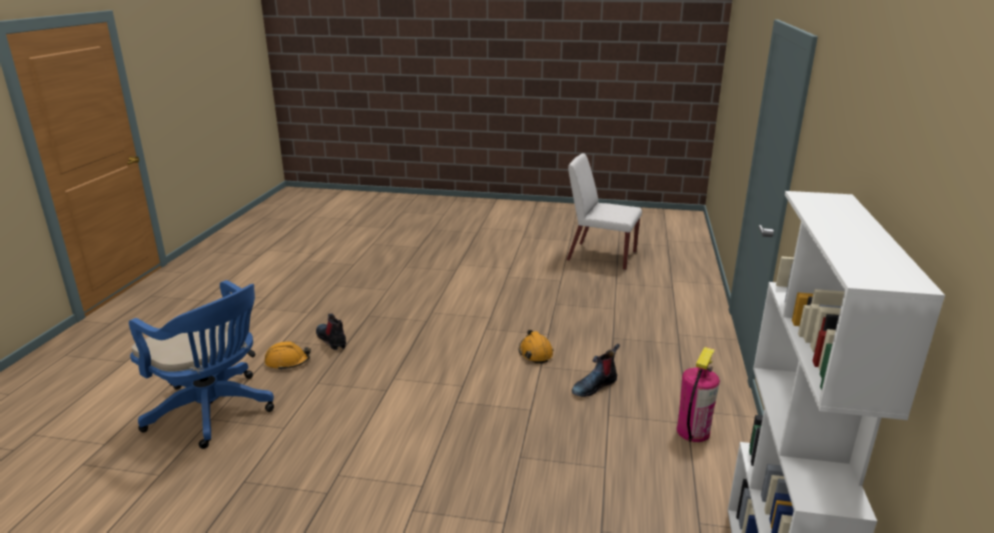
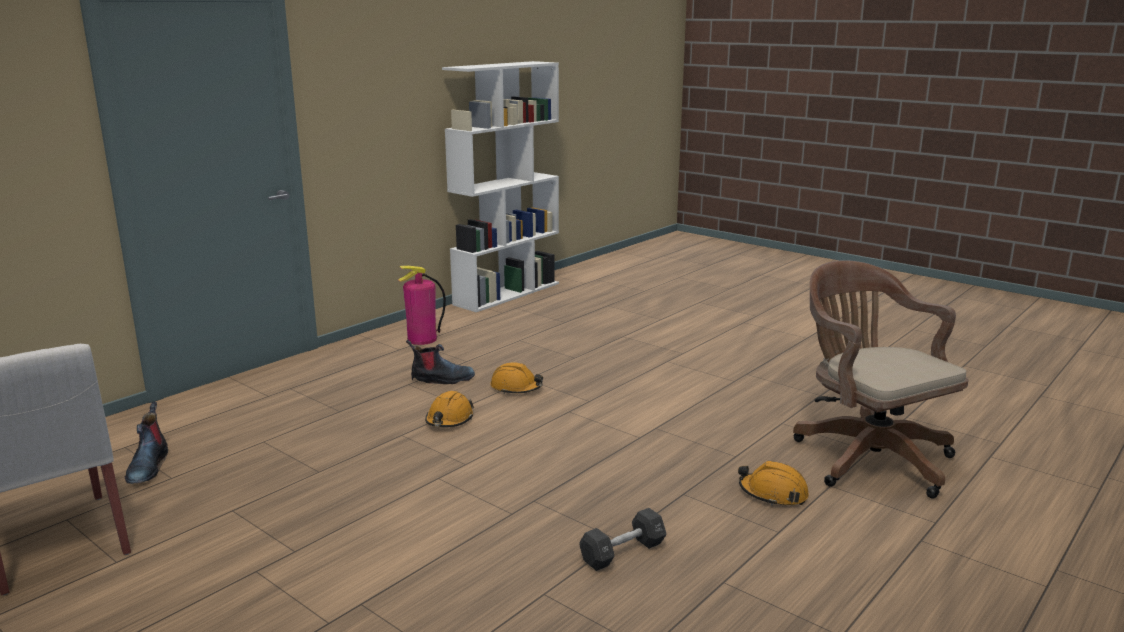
camera: 150 degrees left, 5 degrees down
blue office chair [129,280,274,449] -> brown office chair [793,260,968,499]
boot [316,313,346,350] -> boot moved to [124,402,168,484]
none -> orange hard hat [490,362,543,394]
none -> black dumbbell [579,508,667,571]

